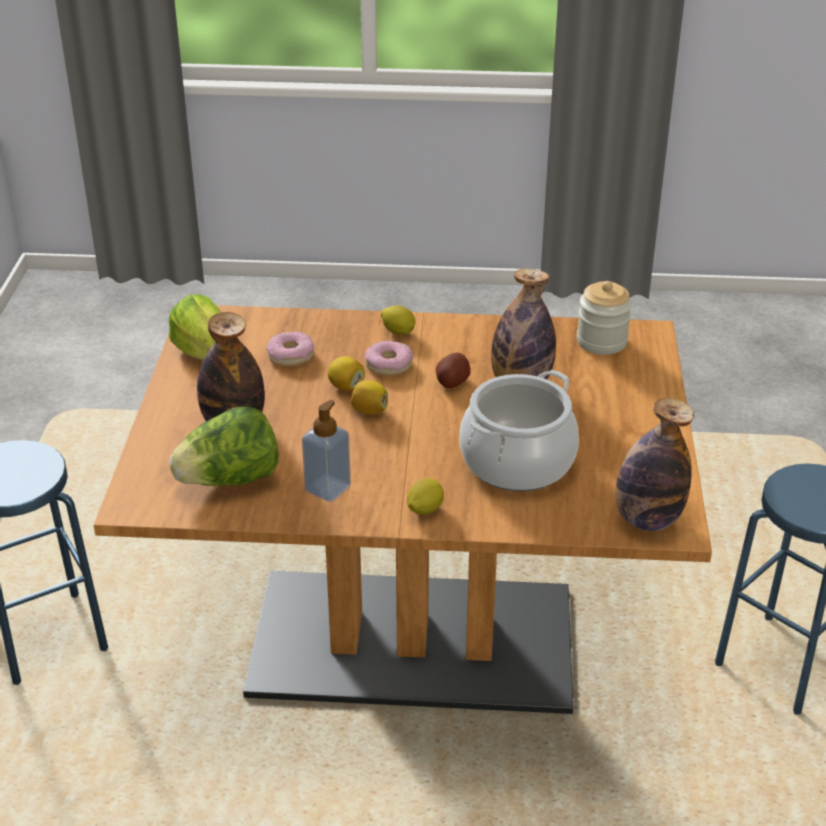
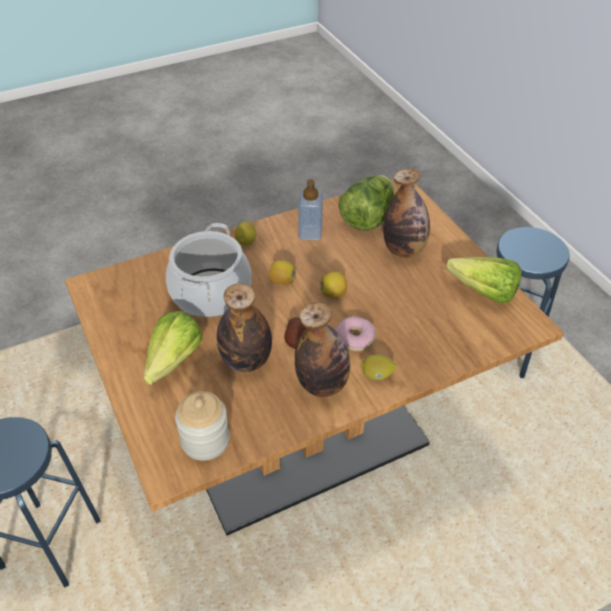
camera: 150 degrees right, 10 degrees up
donut [266,332,314,366] -> none
lemon [328,356,365,391] -> lemon moved to [269,260,296,285]
bottle [616,398,694,531] -> bottle moved to [295,302,350,397]
none -> lettuce [144,311,203,385]

